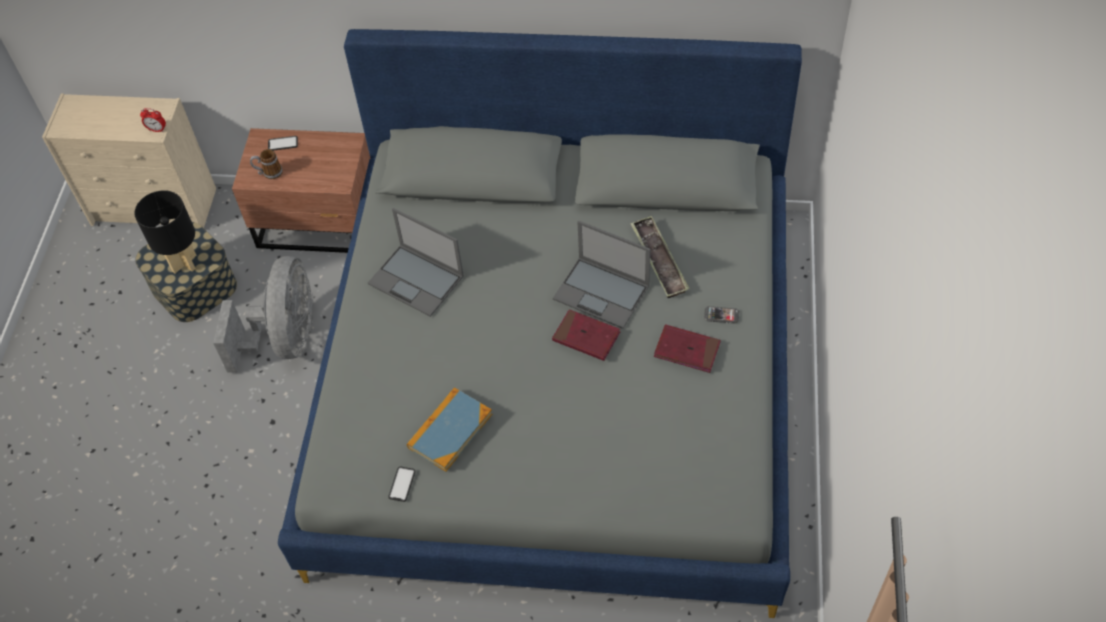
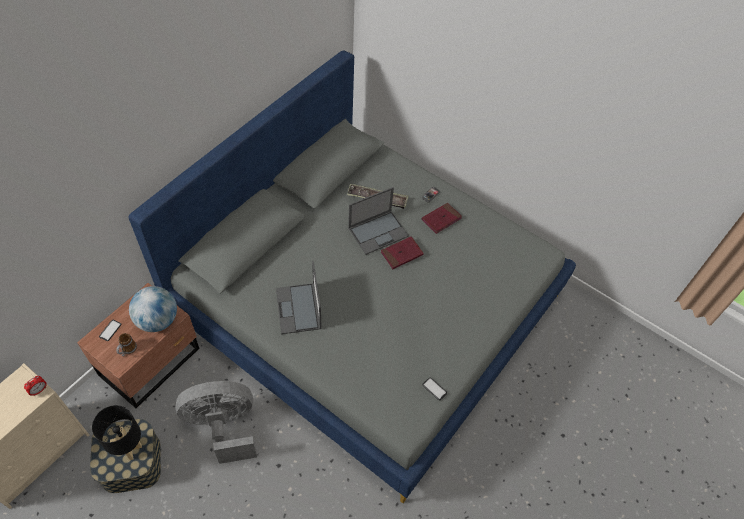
camera: 65 degrees left, 0 degrees up
grey fan [213,256,313,372] -> grey fan turned 45 degrees counterclockwise [175,381,257,464]
laptop [368,208,464,317] -> laptop turned 105 degrees clockwise [276,261,322,334]
book [407,387,492,472] -> none
none -> globe [129,286,177,332]

